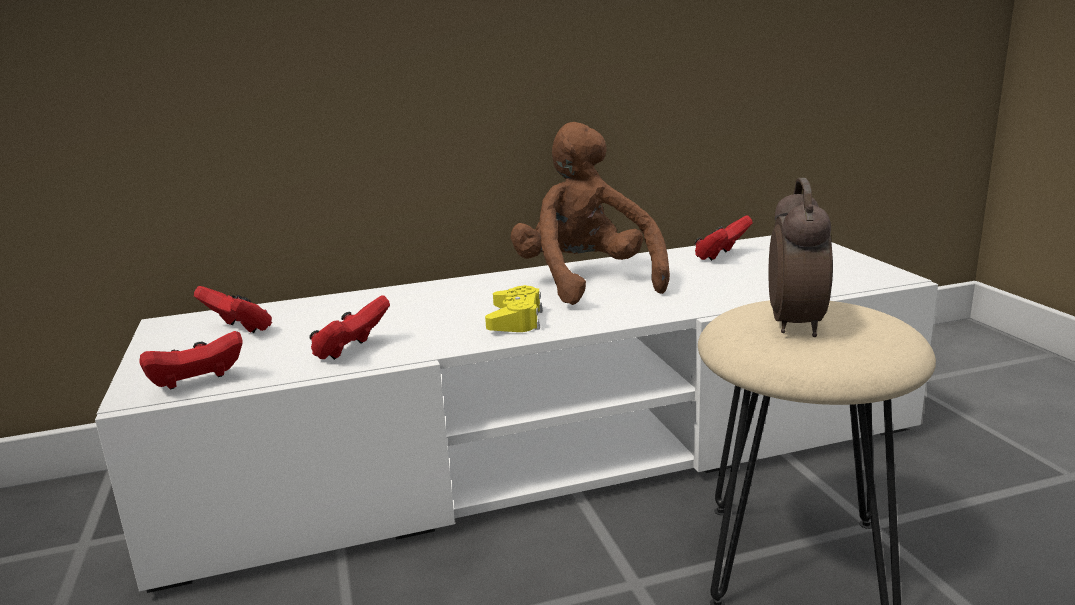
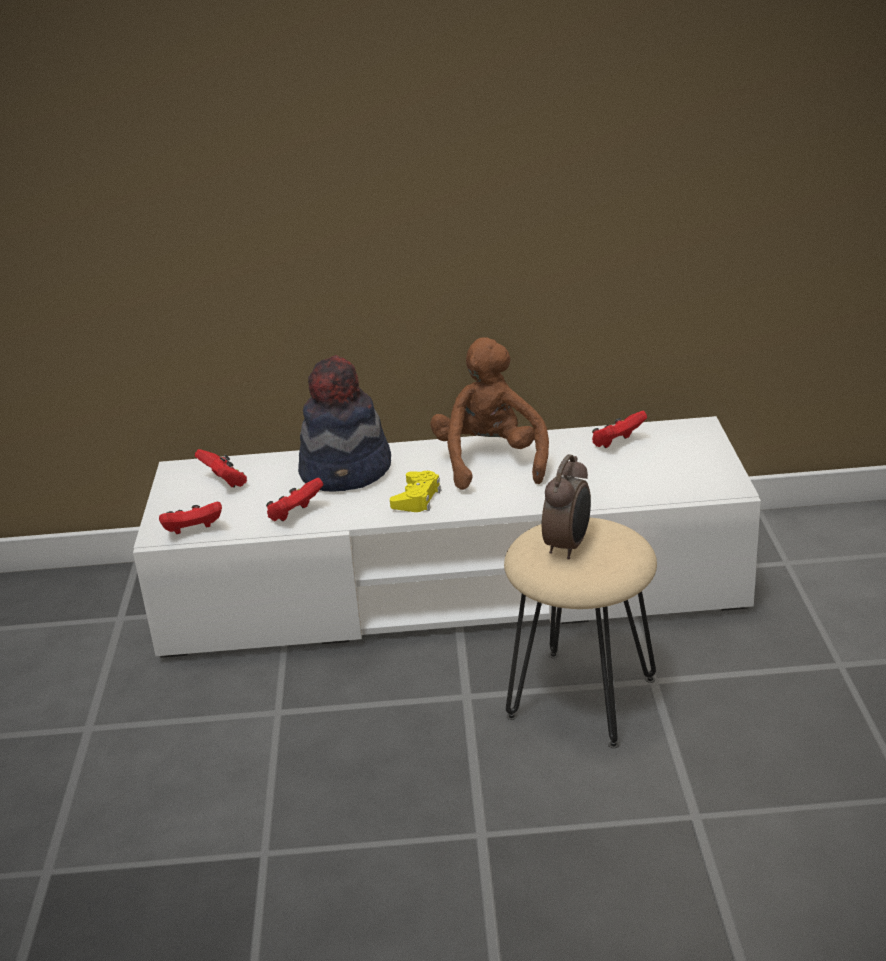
camera: 15 degrees right, 10 degrees up
none -> hat [298,355,391,491]

